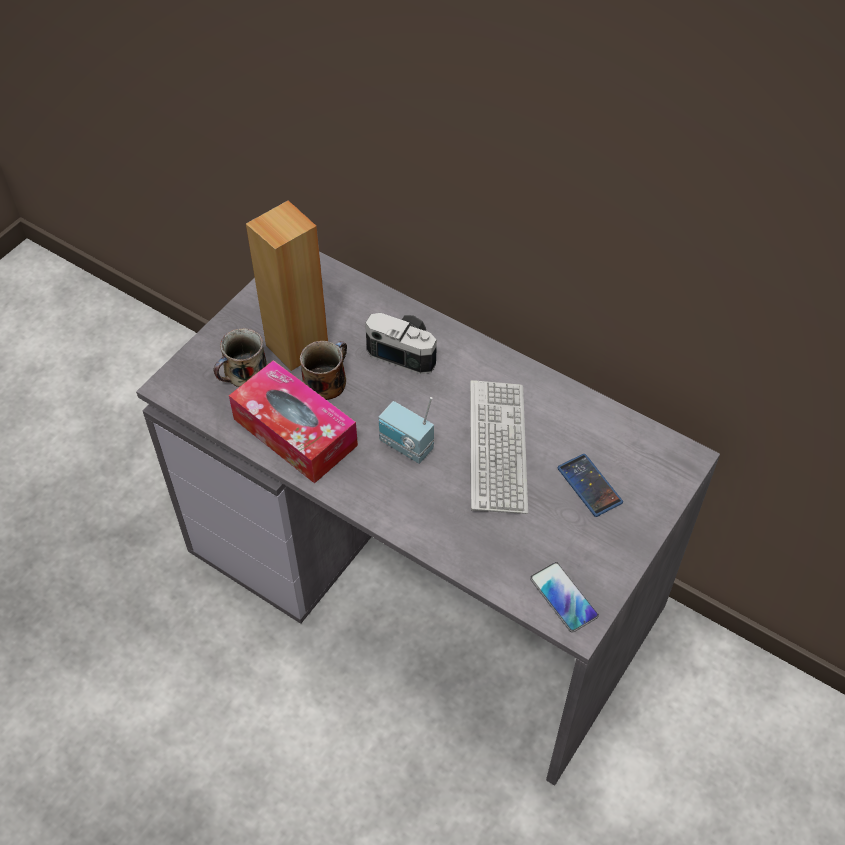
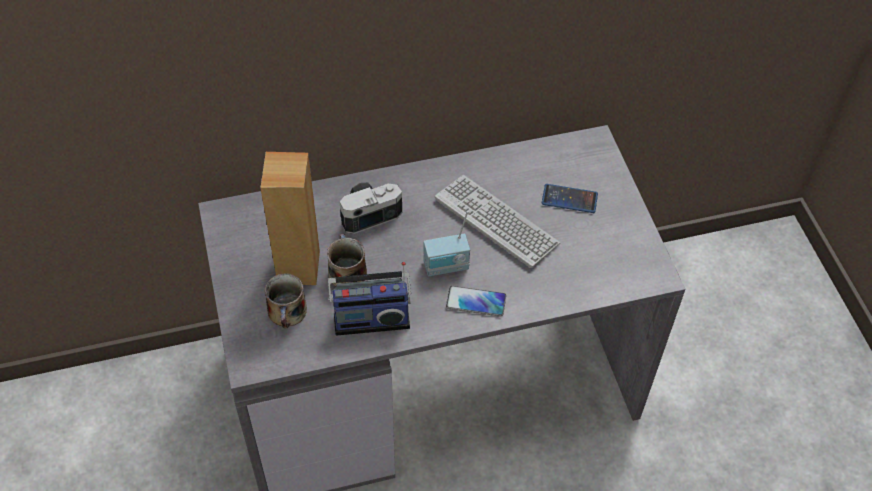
camera: 50 degrees left, 0 degrees up
tissue box [229,360,358,484] -> radio [328,262,412,336]
phone [530,562,599,633] -> phone moved to [446,286,506,317]

